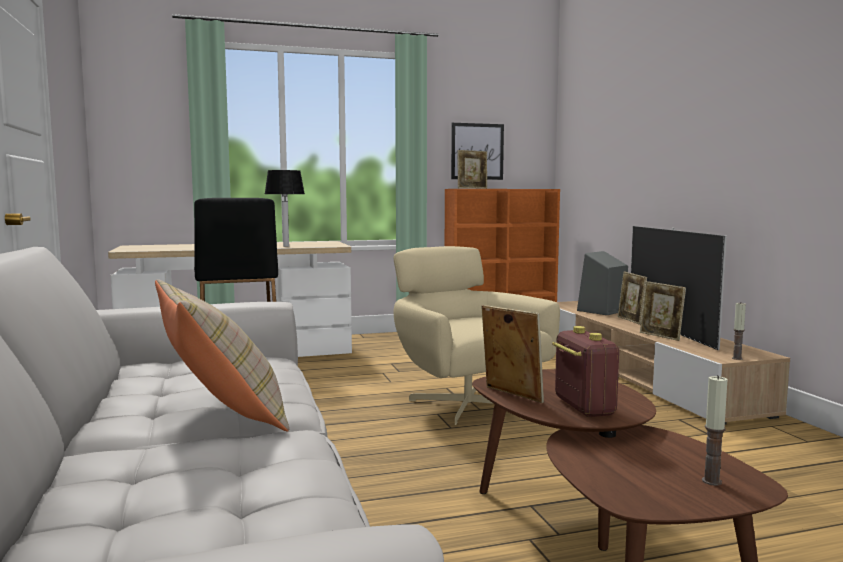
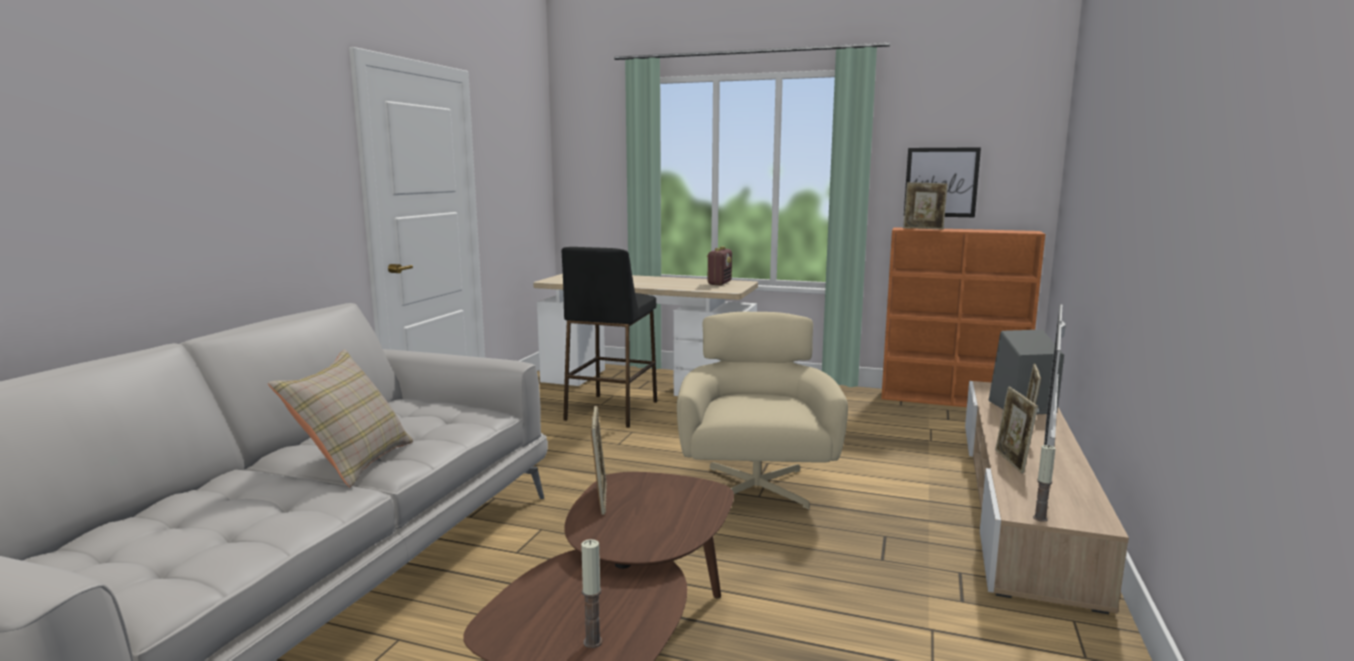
camera: 35 degrees right, 5 degrees up
table lamp [265,170,305,247] -> none
radio [552,326,619,417] -> radio moved to [707,246,732,285]

